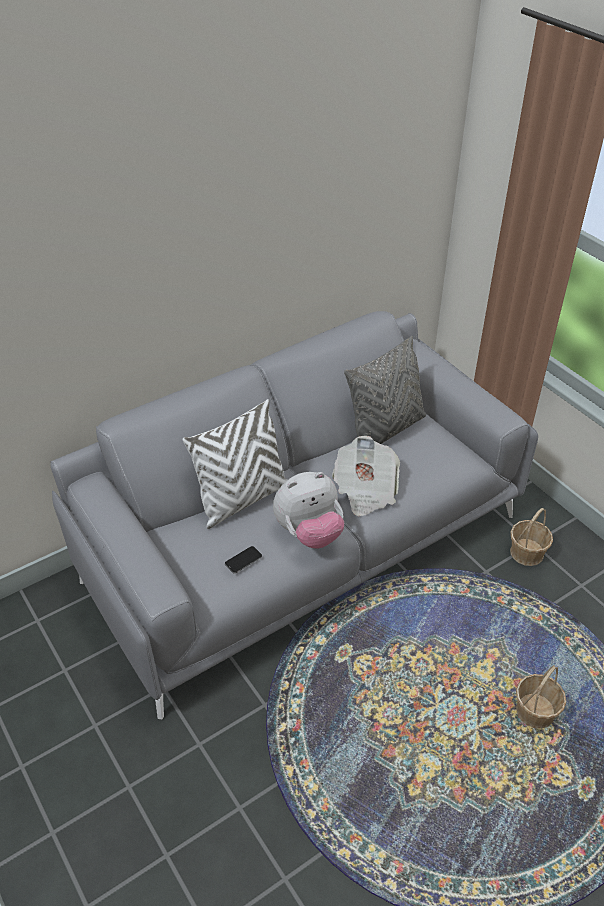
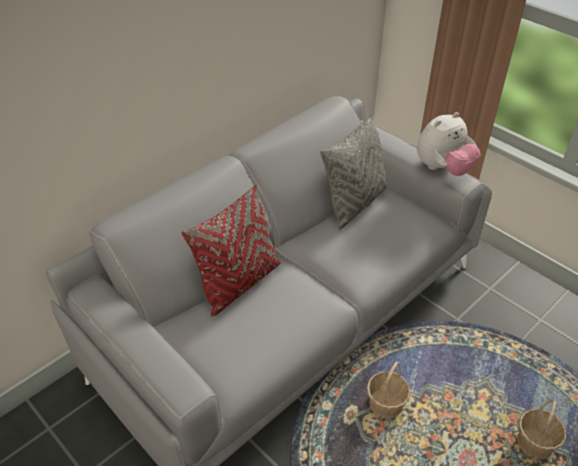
camera: 10 degrees left, 0 degrees up
white pillow [182,399,287,529] -> red pillow [182,185,281,317]
phone [225,546,262,574] -> none
plush toy [273,472,344,548] -> plush toy moved to [417,112,481,176]
newspaper [332,436,400,516] -> none
basket [510,508,553,566] -> basket moved to [367,361,411,419]

